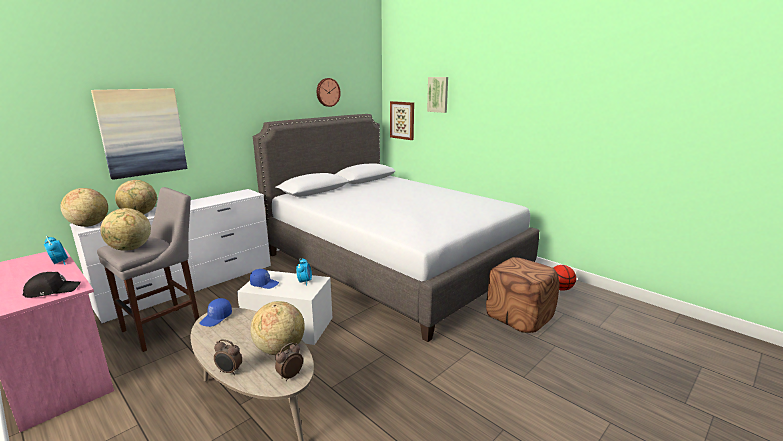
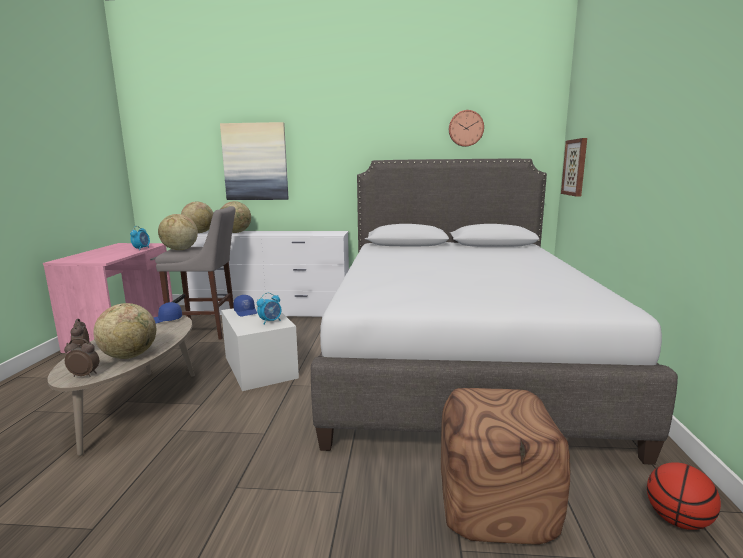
camera: 50 degrees right, 5 degrees down
black cap [22,272,81,298] -> none
picture [427,77,448,113] -> none

